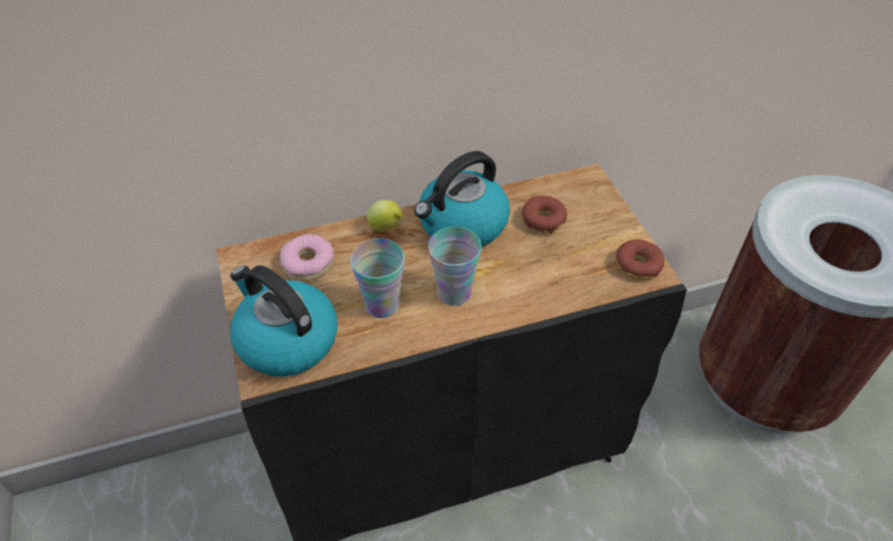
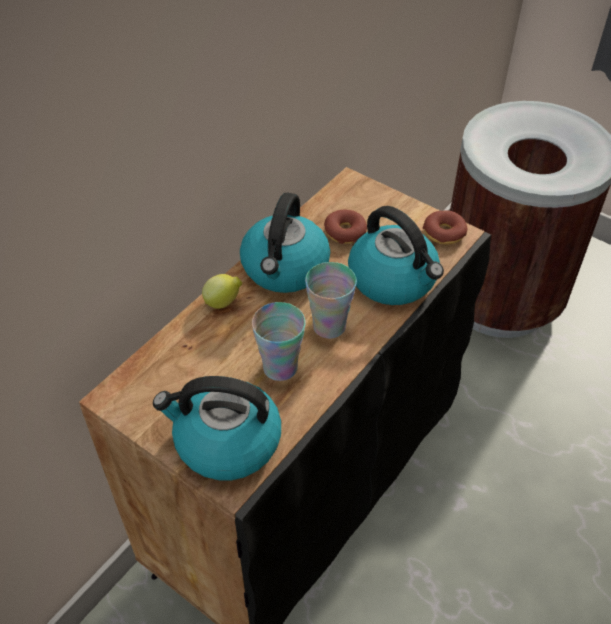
camera: 35 degrees left, 0 degrees up
donut [280,234,334,281] -> none
none -> kettle [348,206,444,305]

